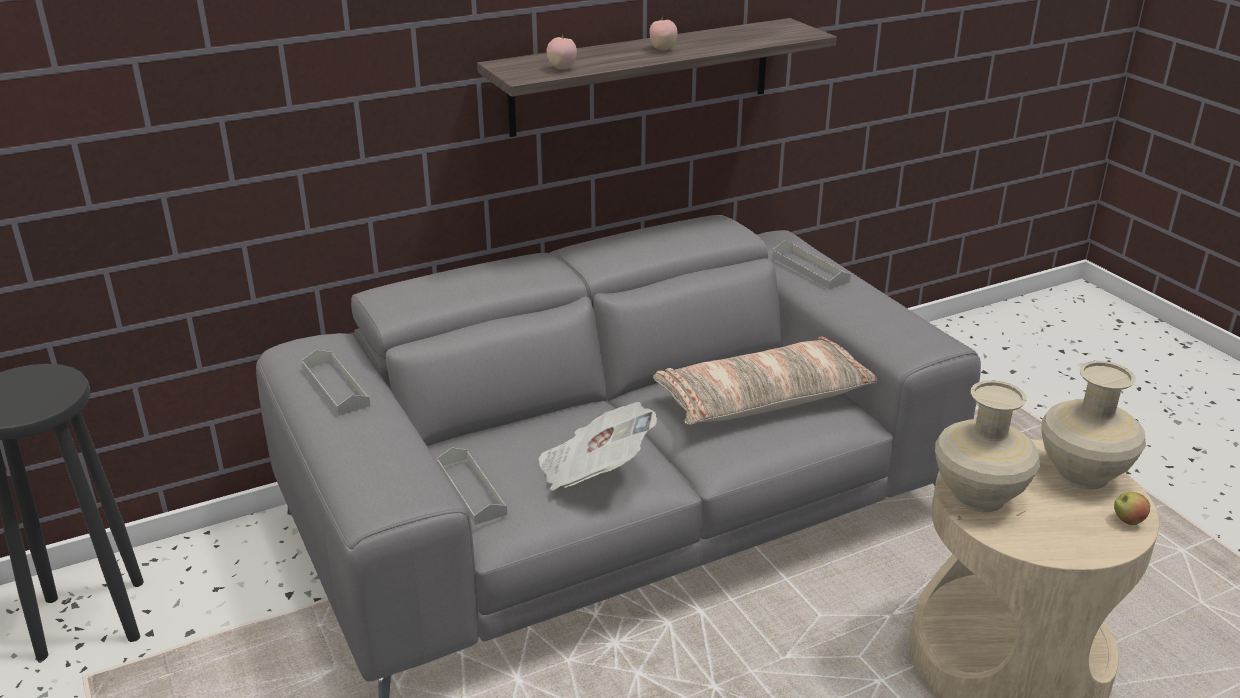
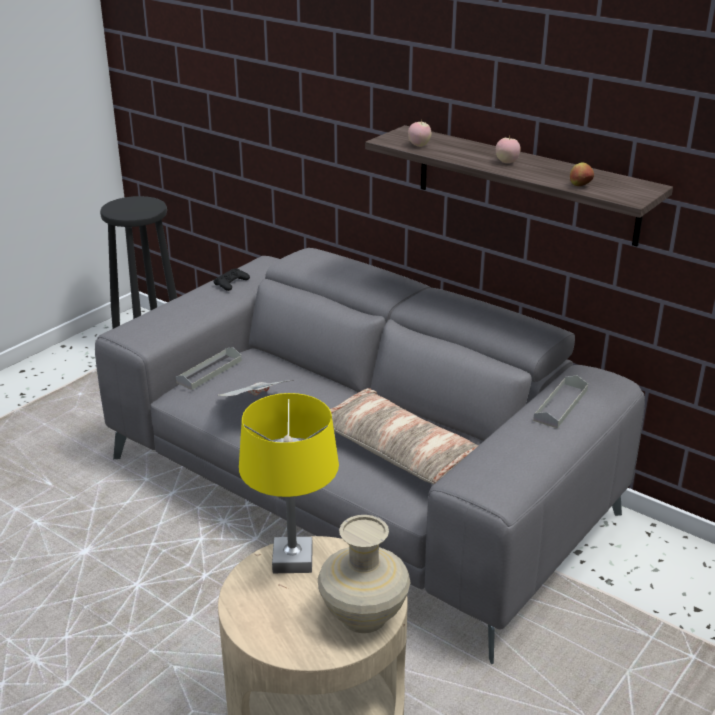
camera: 65 degrees right, 0 degrees up
grey tray [302,350,370,416] -> black game controller [213,268,250,291]
beige vase [935,380,1040,512] -> yellow table lamp [239,393,339,573]
apple [1114,492,1150,525] -> apple moved to [570,162,594,186]

